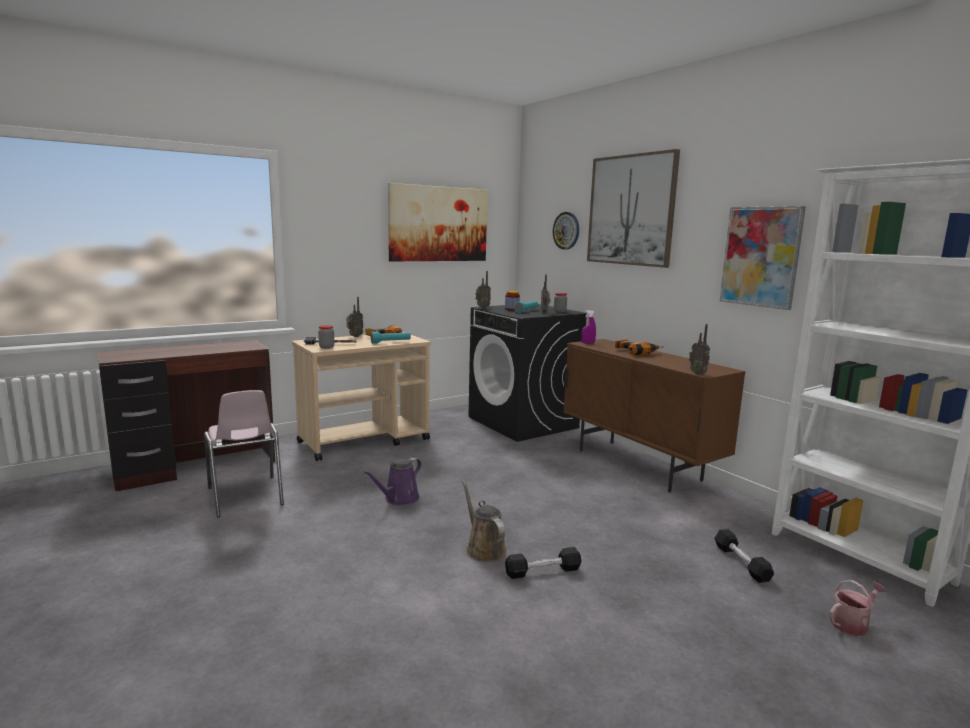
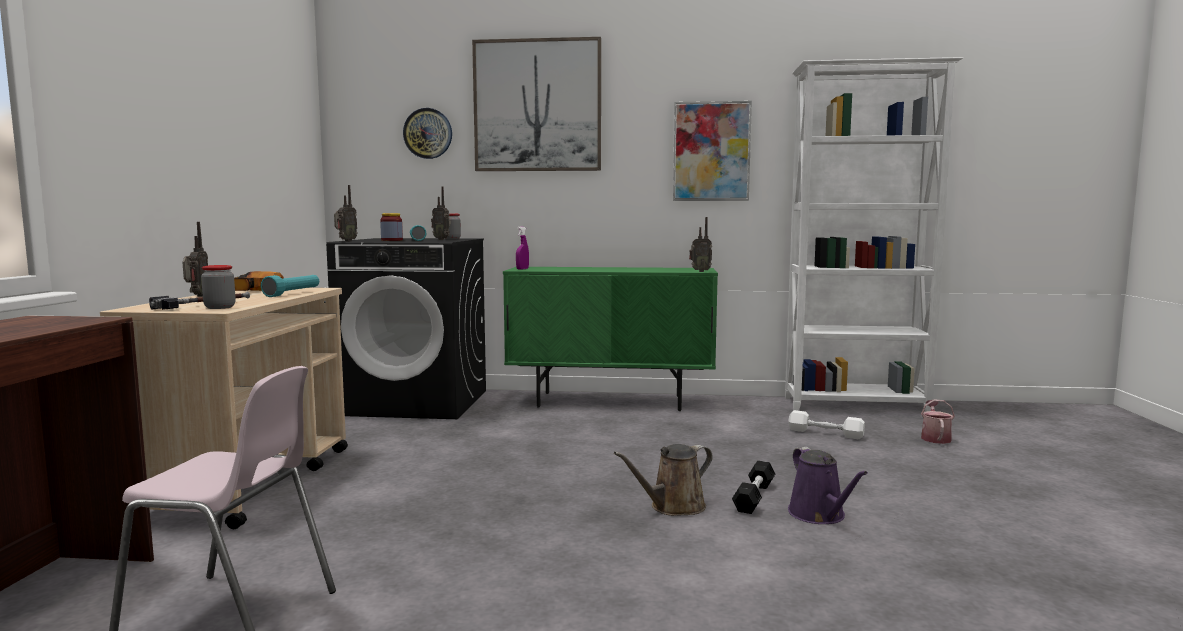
camera: 50 degrees left, 5 degrees down
purple watering can [363,458,422,505] -> purple watering can moved to [788,447,868,524]
picture [388,183,488,261] -> none
brown watering can [462,480,506,562] -> brown watering can turned 45 degrees counterclockwise [614,444,713,516]
brown cabinet [563,339,746,493] -> green cabinet [503,267,718,411]
power drill [615,339,664,355] -> none
black dumbbell [714,529,774,583] -> white dumbbell [788,410,865,439]

